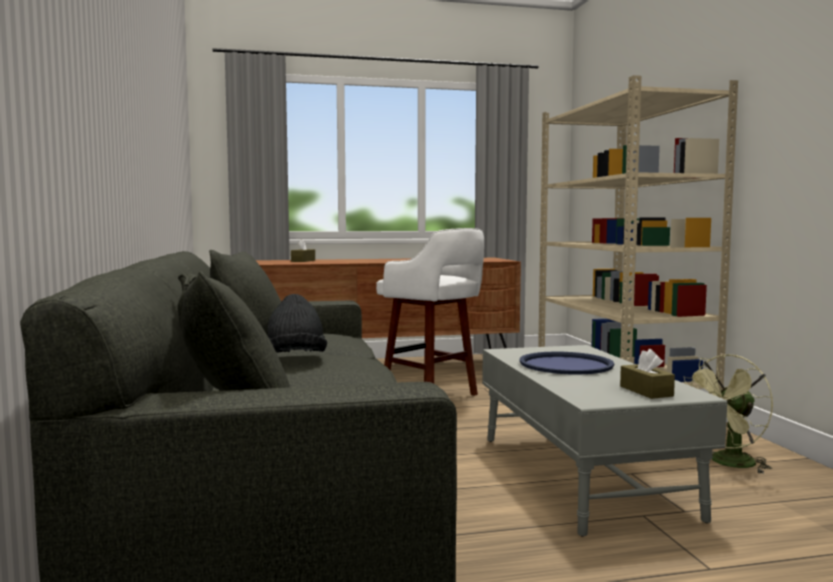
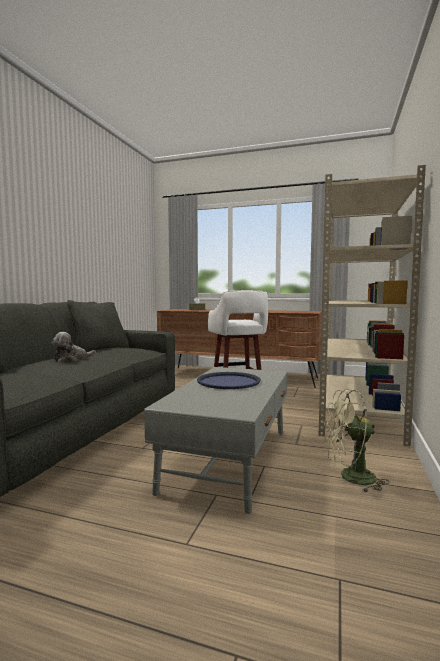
camera: 30 degrees right, 0 degrees up
black hat [268,294,327,353] -> plush toy [51,332,96,362]
brown tissue box [620,349,675,399] -> none

